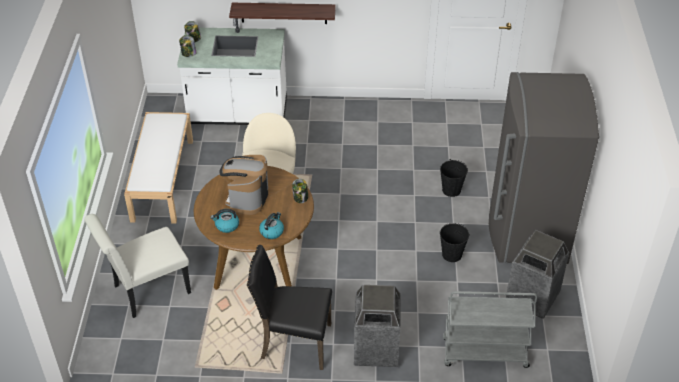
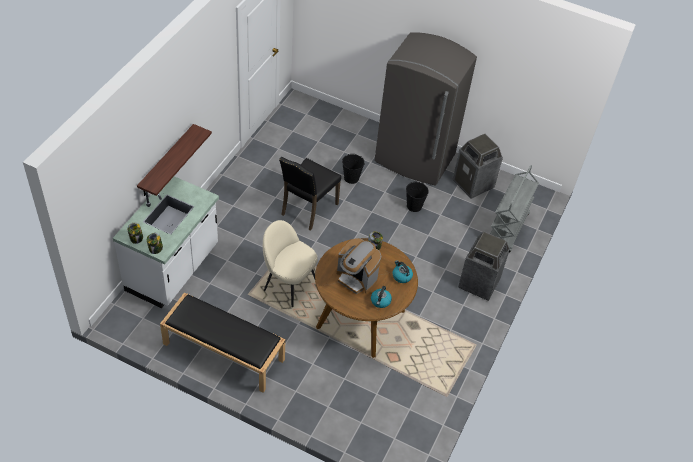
camera: 70 degrees left, 5 degrees up
white chair [84,214,191,318] -> none
white bench [124,112,193,223] -> black bench [160,292,286,393]
black chair [247,245,332,370] -> black chair moved to [279,157,341,231]

